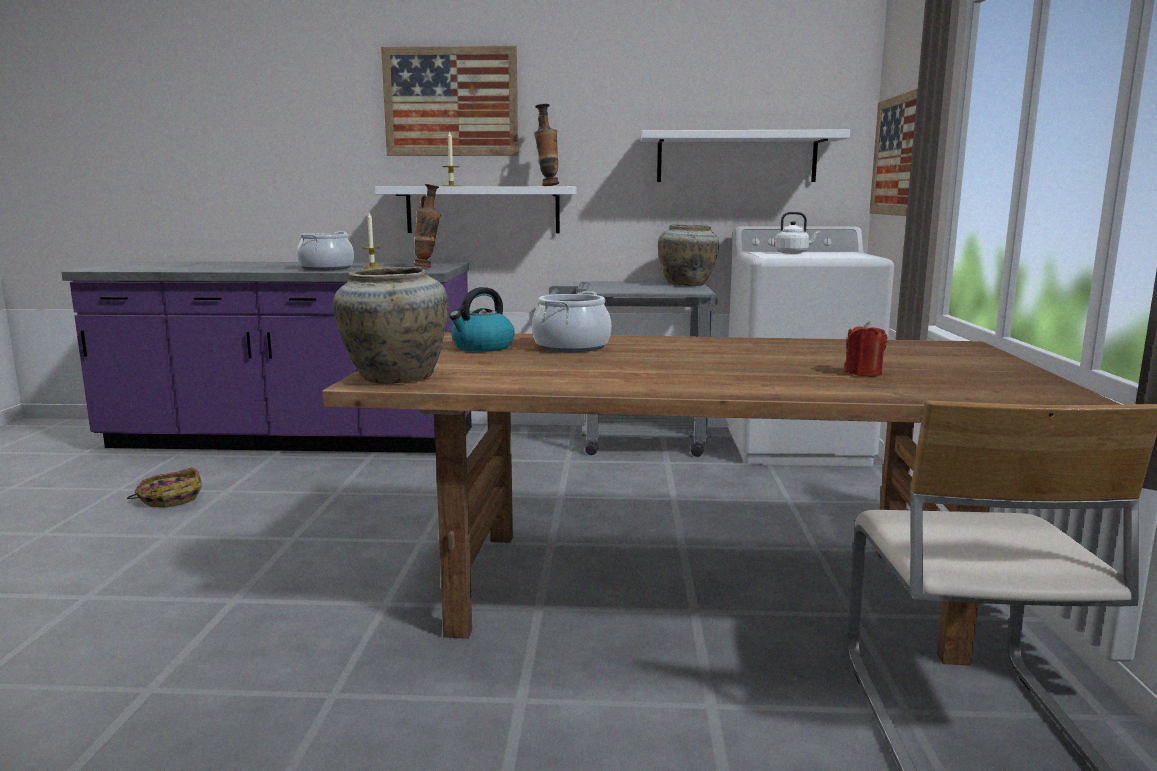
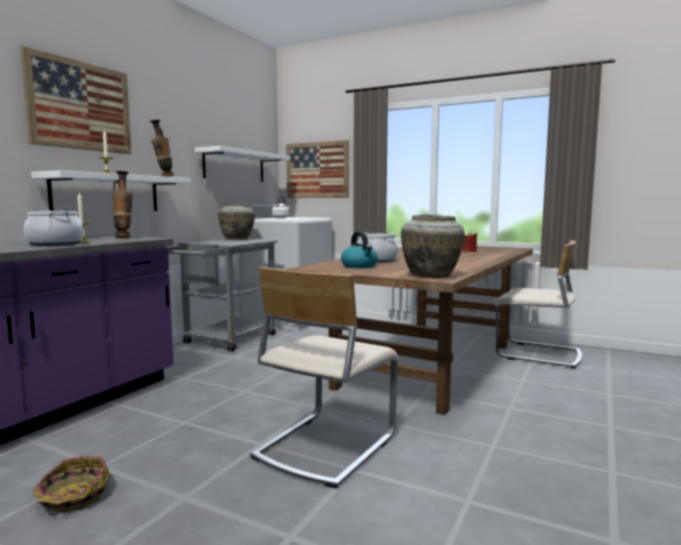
camera: 65 degrees left, 5 degrees down
none -> beige chair [250,267,398,489]

